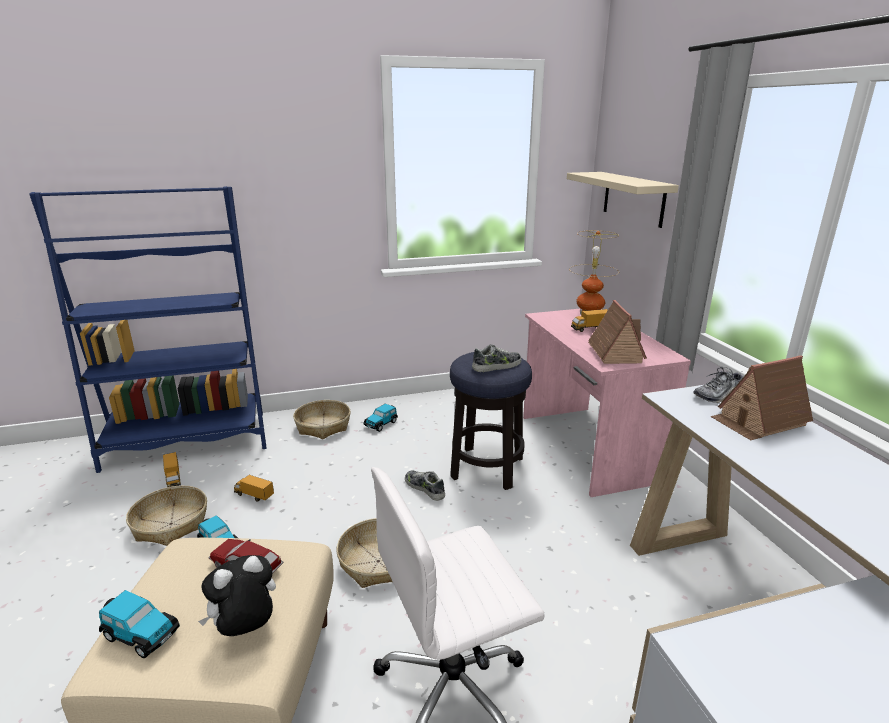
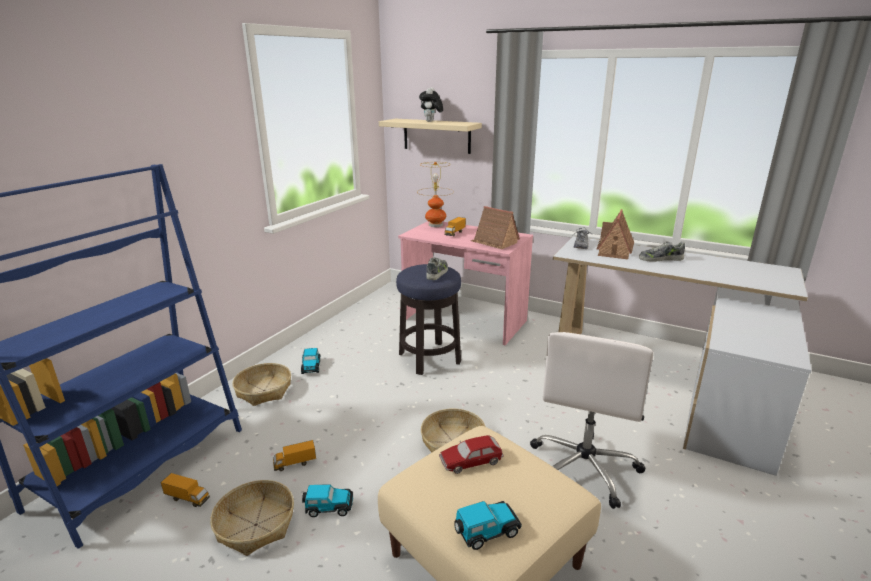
camera: 45 degrees left, 0 degrees up
plush toy [198,555,276,636] -> plush toy moved to [419,87,443,122]
shoe [405,471,445,501] -> shoe moved to [639,241,685,262]

